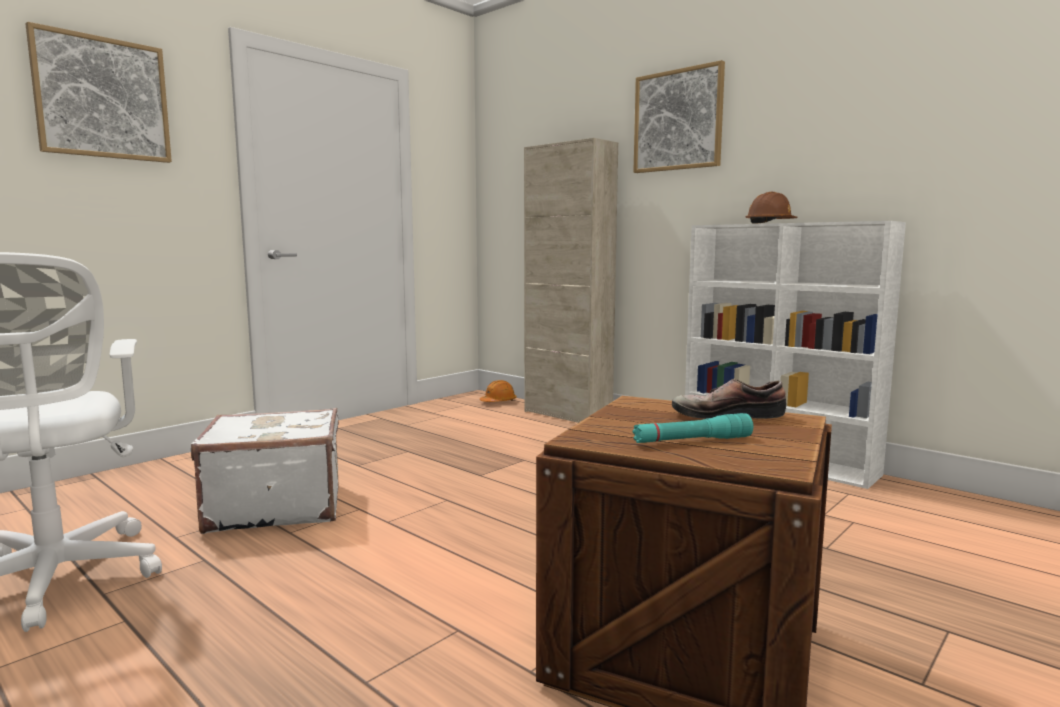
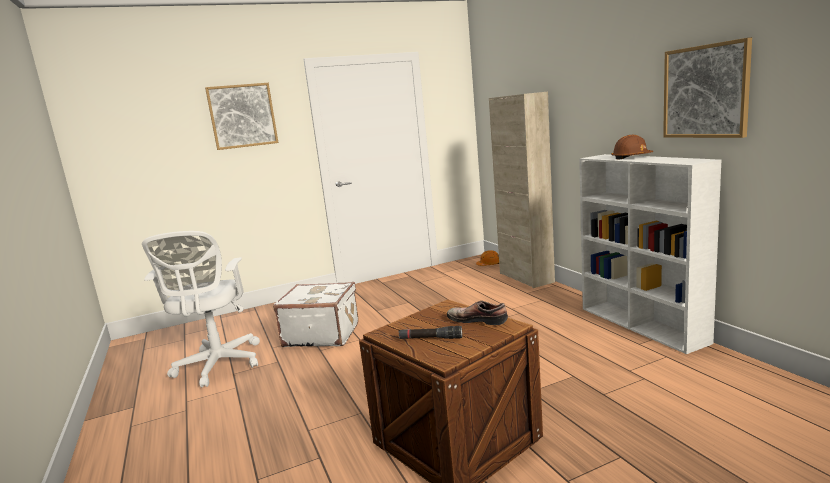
camera: 25 degrees right, 5 degrees up
picture [633,60,725,173] -> picture moved to [663,37,752,138]
turquoise flashlight [633,413,753,443] -> black flashlight [399,326,462,339]

